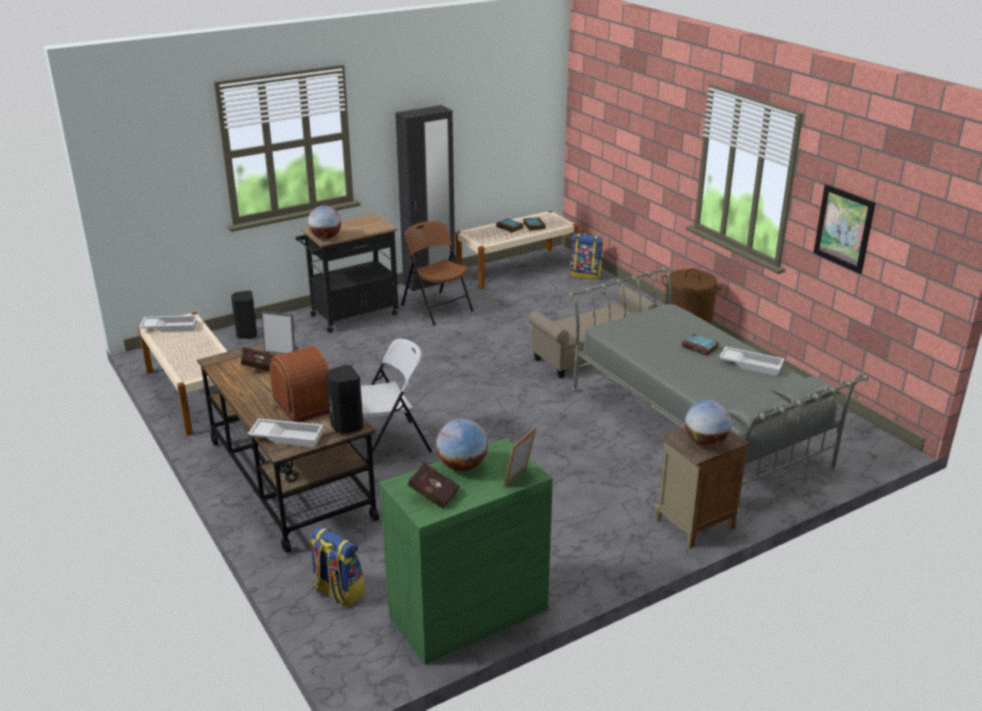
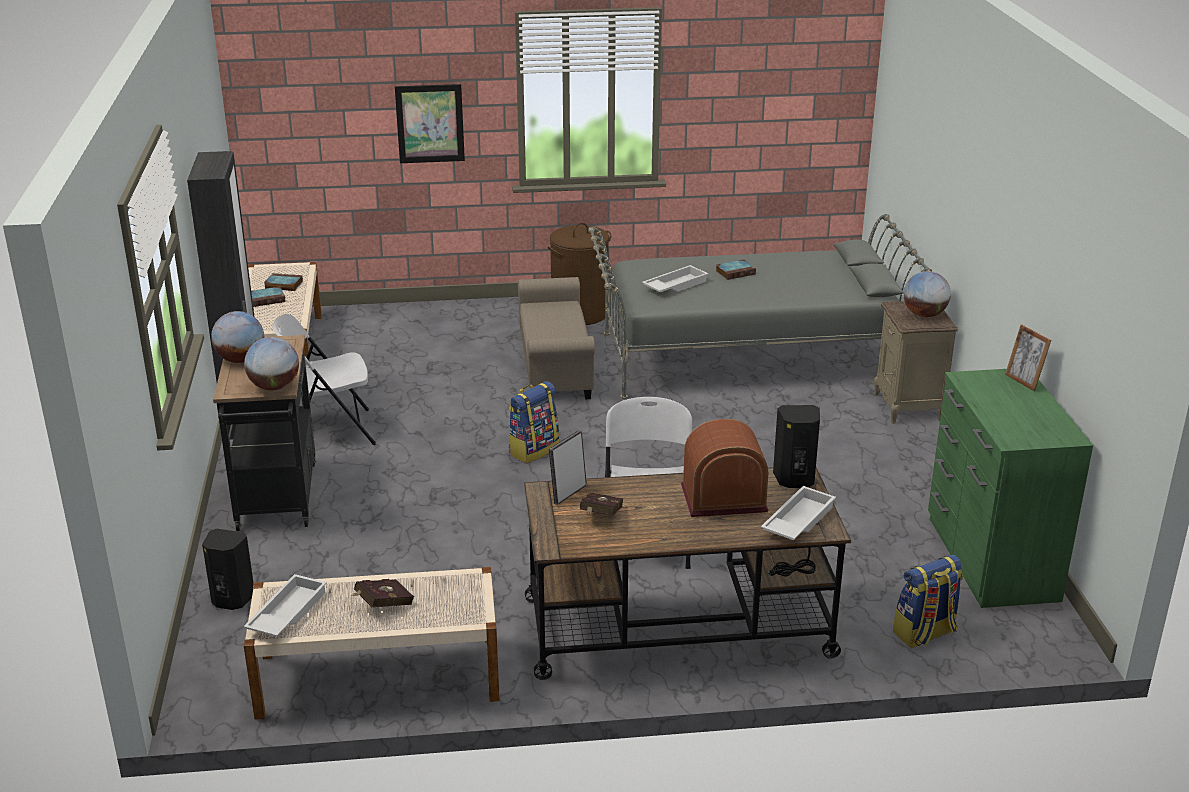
camera: 65 degrees left, 0 degrees up
brown chair [401,221,474,325] -> white chair [272,314,376,445]
red book [407,463,460,509] -> red book moved to [352,579,414,607]
globe [436,419,488,471] -> globe moved to [211,311,264,363]
backpack [570,233,603,280] -> backpack moved to [509,381,559,463]
white tray [719,346,784,376] -> white tray moved to [642,265,708,292]
picture [814,184,875,274] -> picture moved to [395,84,465,163]

